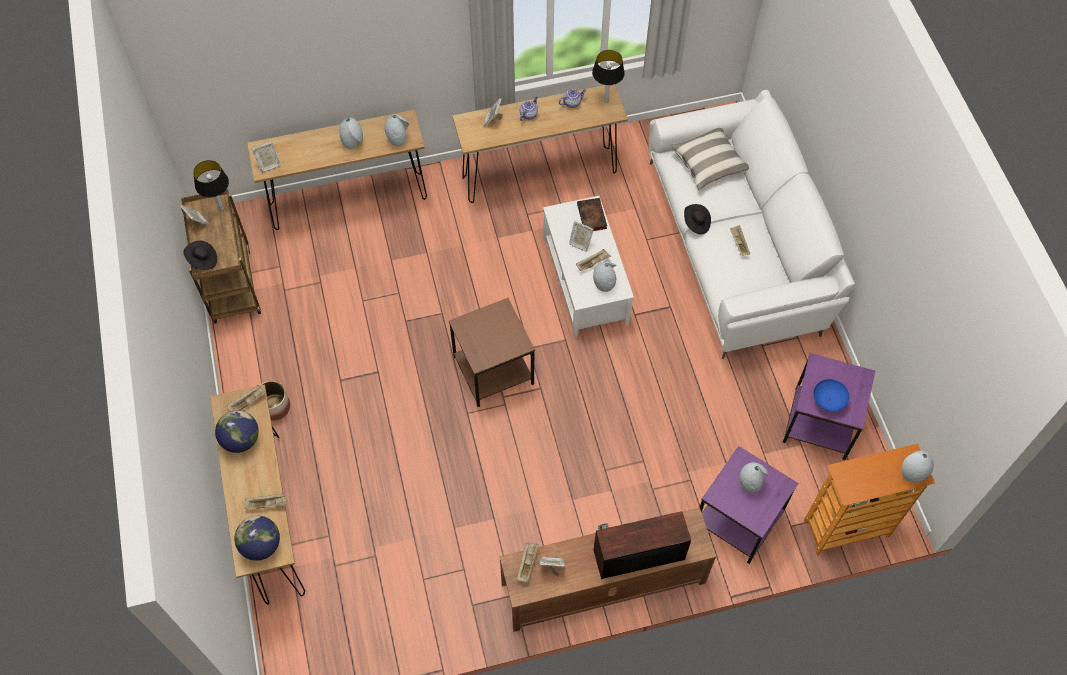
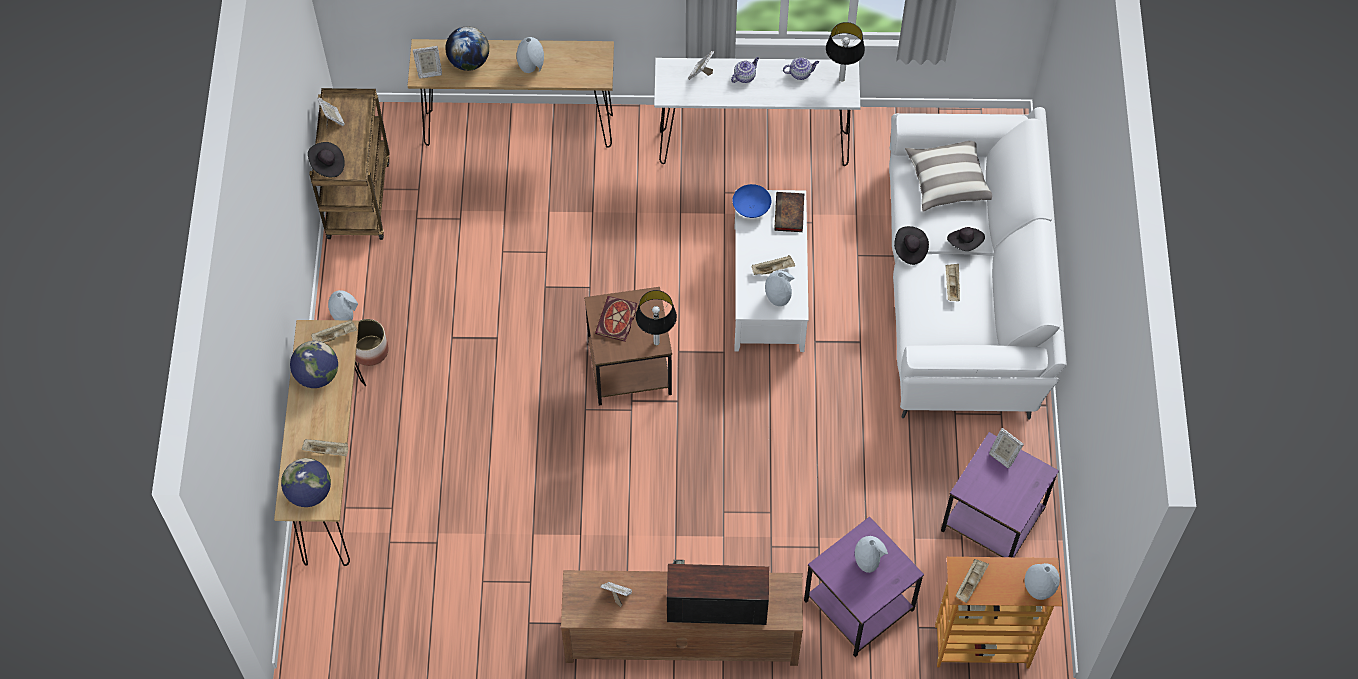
camera: 15 degrees right, 0 degrees up
table lamp [193,160,229,211] -> table lamp moved to [636,290,677,346]
grey vase [384,114,409,146] -> grey vase moved to [328,290,358,320]
brown console table [452,84,628,203] -> white console table [654,58,860,166]
beige tray [517,543,539,582] -> beige tray moved to [956,559,989,603]
picture frame [569,221,594,252] -> picture frame moved to [989,428,1023,468]
blue bowl [814,379,849,411] -> blue bowl moved to [733,184,771,218]
none -> globe [445,27,489,71]
none -> book [595,296,637,342]
none -> black hat [947,227,985,251]

